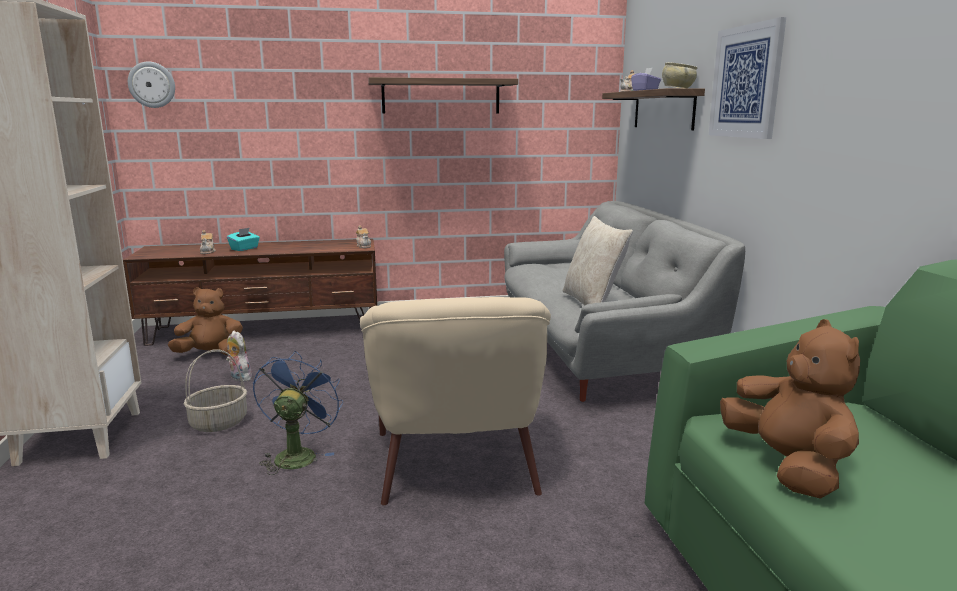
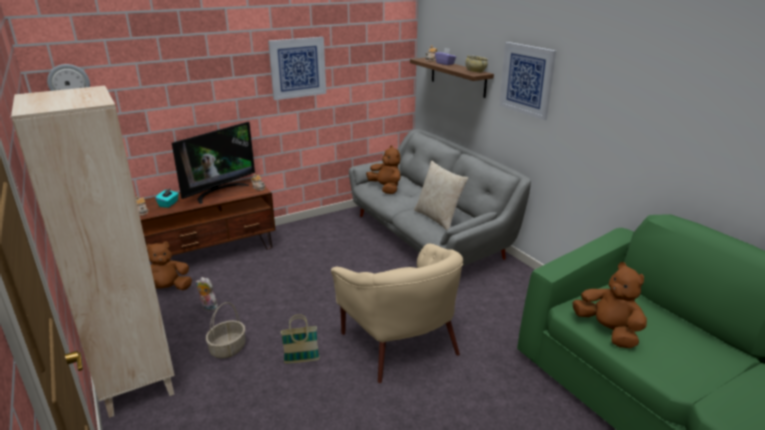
camera: 20 degrees left, 10 degrees up
blue fan [253,351,343,475] -> basket [281,314,320,364]
shelf [368,77,518,114] -> picture [268,37,326,100]
none -> television [172,122,255,204]
none -> brown plush toy [366,145,400,194]

